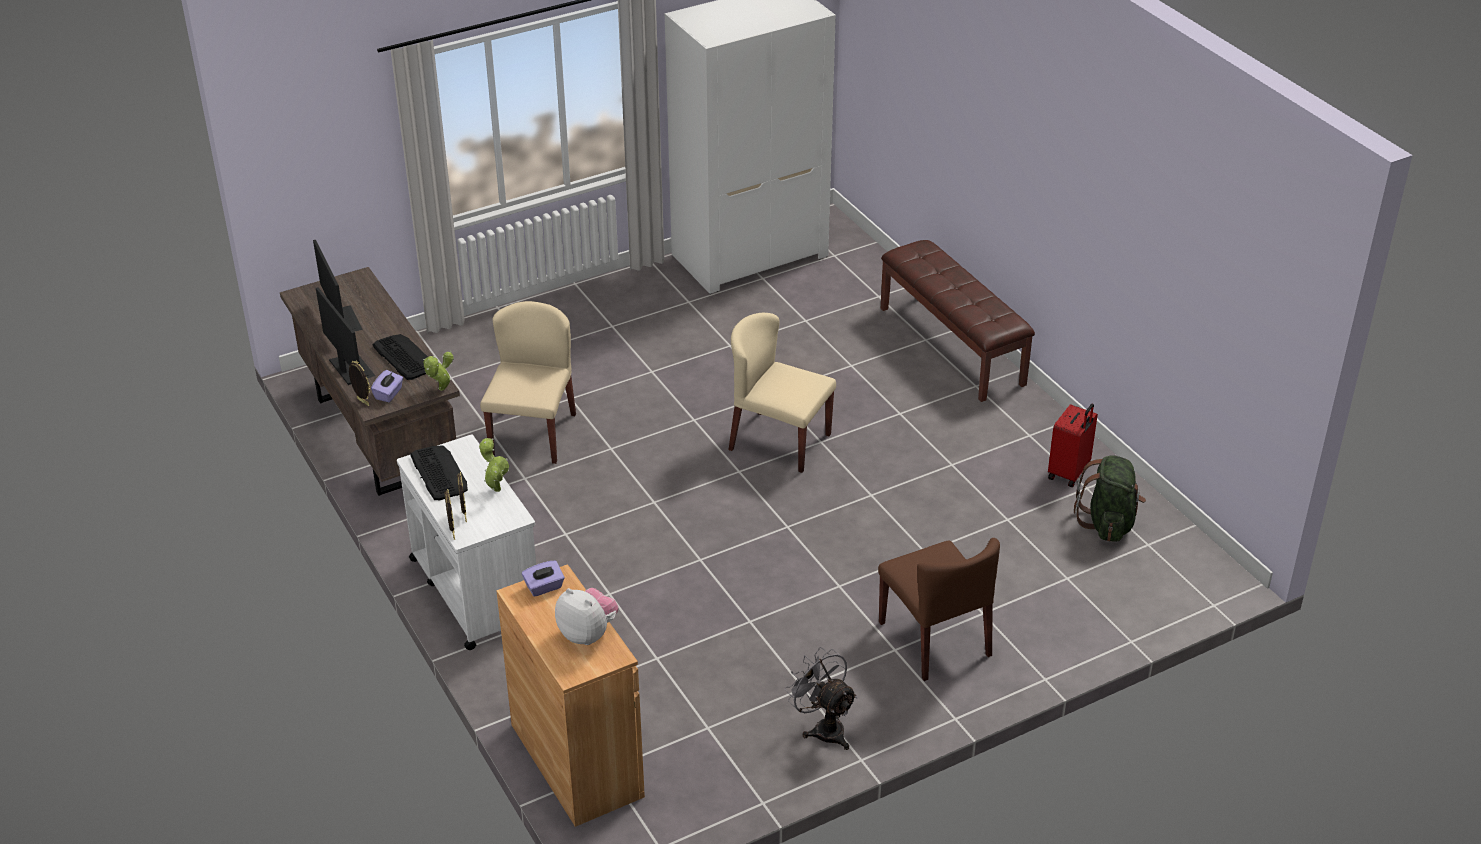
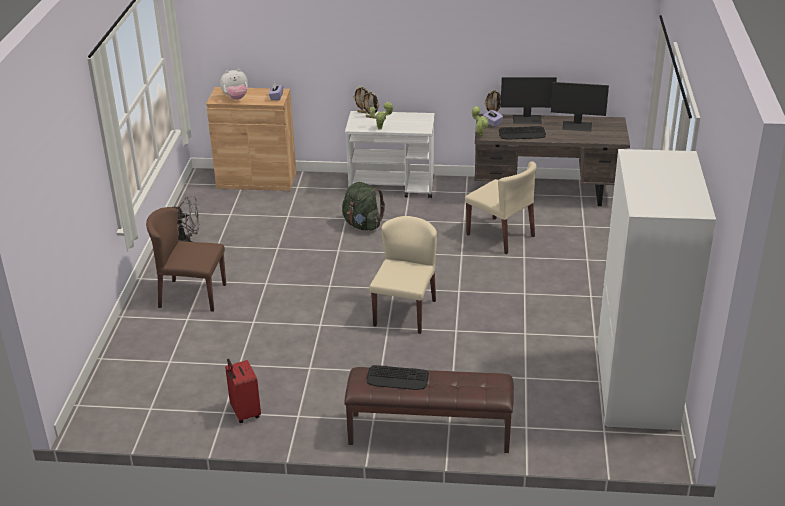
camera: 125 degrees right, 5 degrees down
keyboard [410,445,468,500] -> keyboard moved to [366,365,429,390]
beige chair [728,313,836,473] -> beige chair turned 45 degrees counterclockwise [369,216,437,334]
green backpack [1074,456,1146,542] -> green backpack moved to [342,182,385,231]

